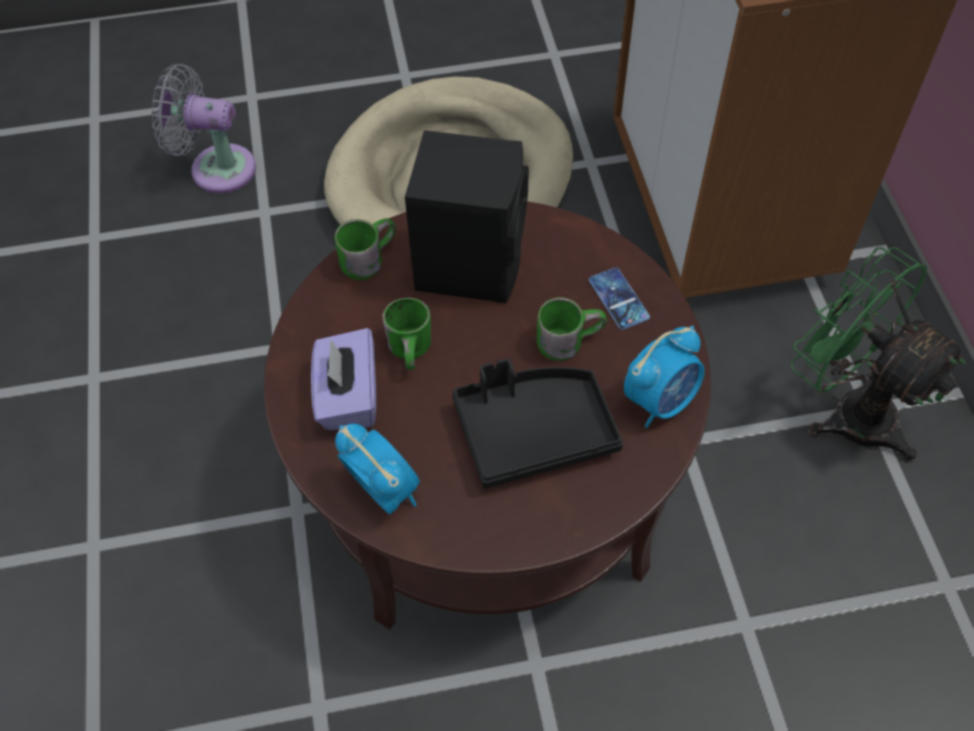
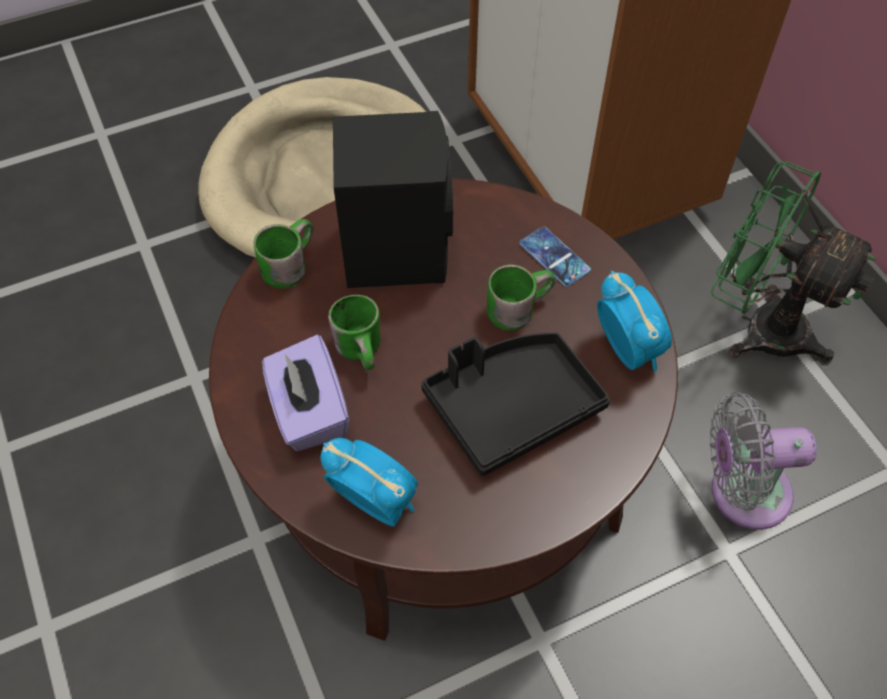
camera: 15 degrees left, 0 degrees up
grey fan [151,64,256,193] -> grey fan moved to [710,392,817,530]
alarm clock [624,326,705,428] -> alarm clock turned 60 degrees counterclockwise [597,271,672,372]

